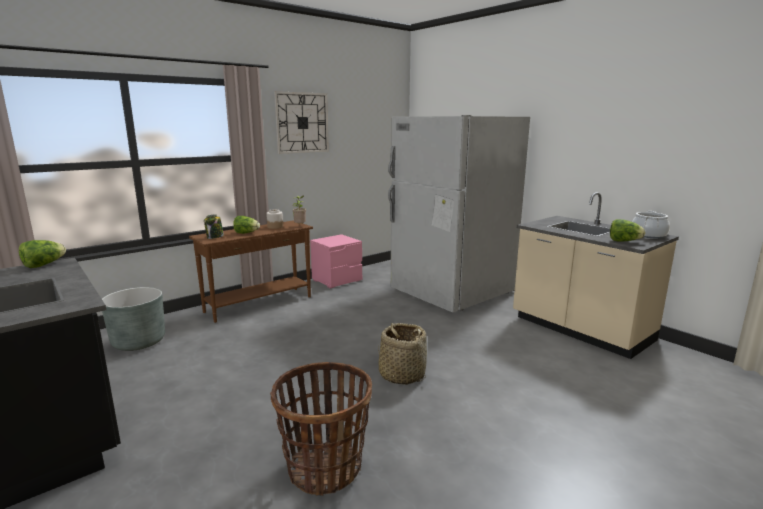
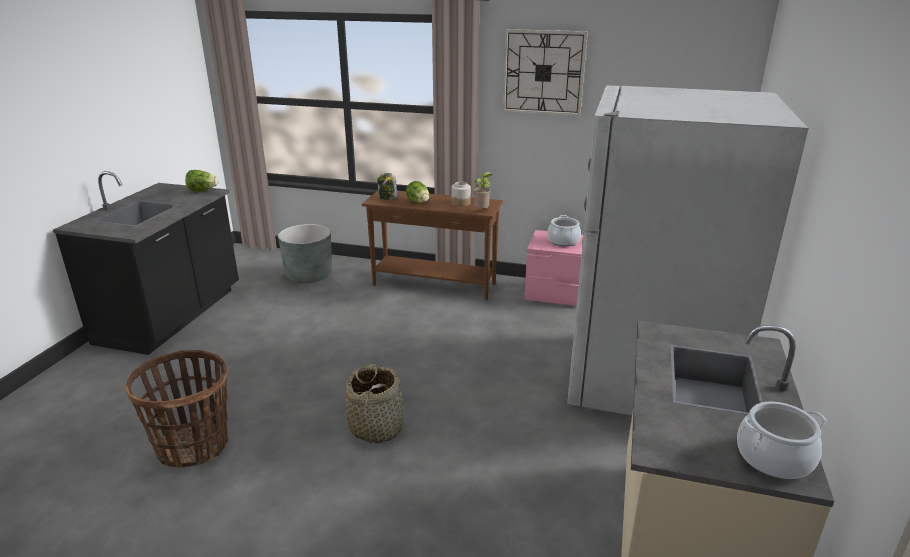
camera: 55 degrees right, 10 degrees up
lettuce [610,219,645,242] -> none
none -> cooking pot [547,215,581,246]

